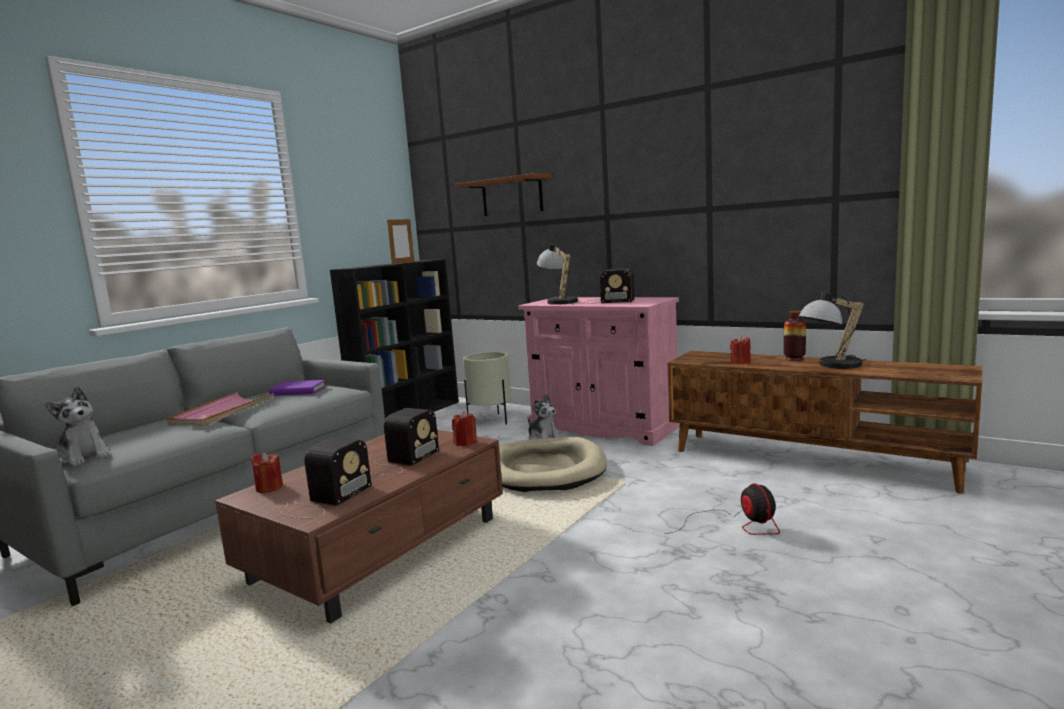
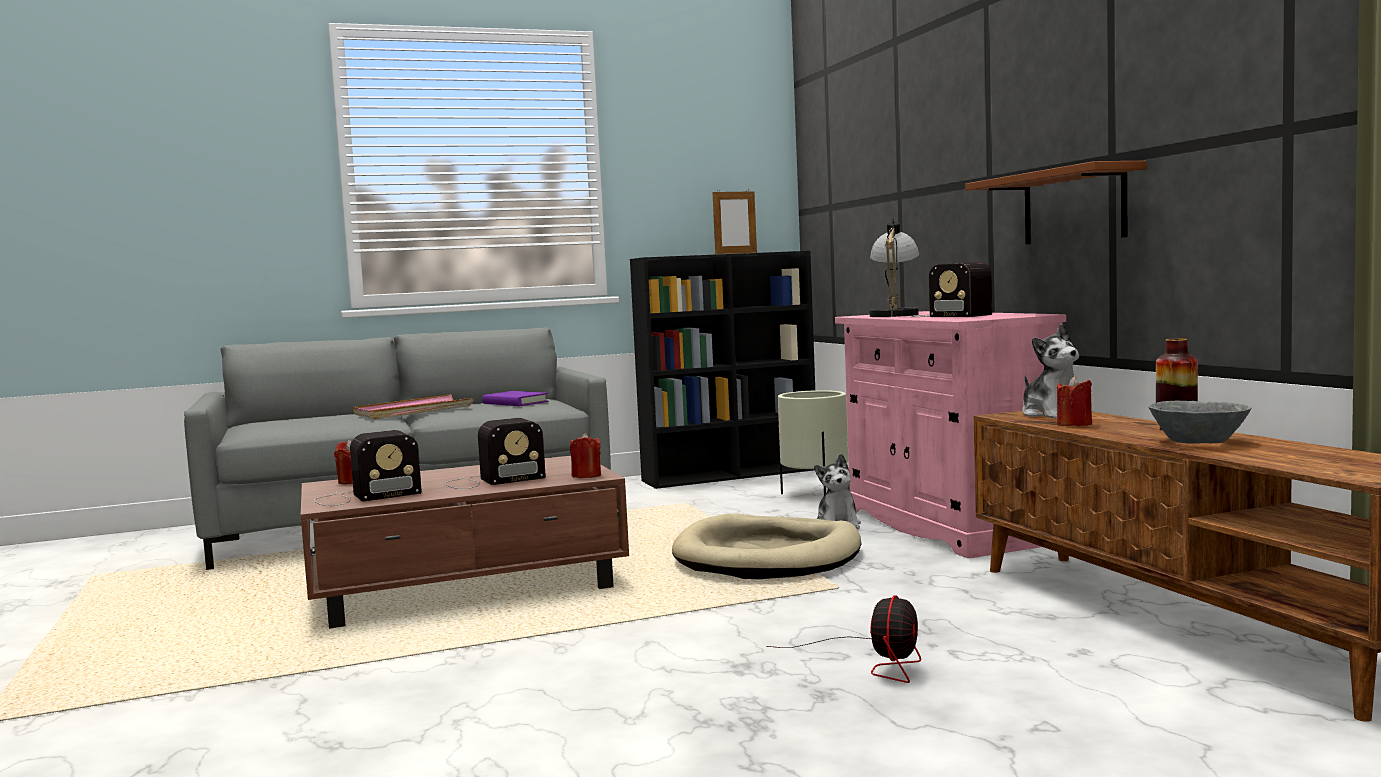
camera: 35 degrees right, 5 degrees down
plush toy [45,387,111,466] -> plush toy moved to [1022,324,1079,419]
brown shelf [455,173,552,216] -> brown shelf moved to [965,161,1147,244]
table lamp [799,288,866,369] -> grey bowl [1149,401,1251,444]

